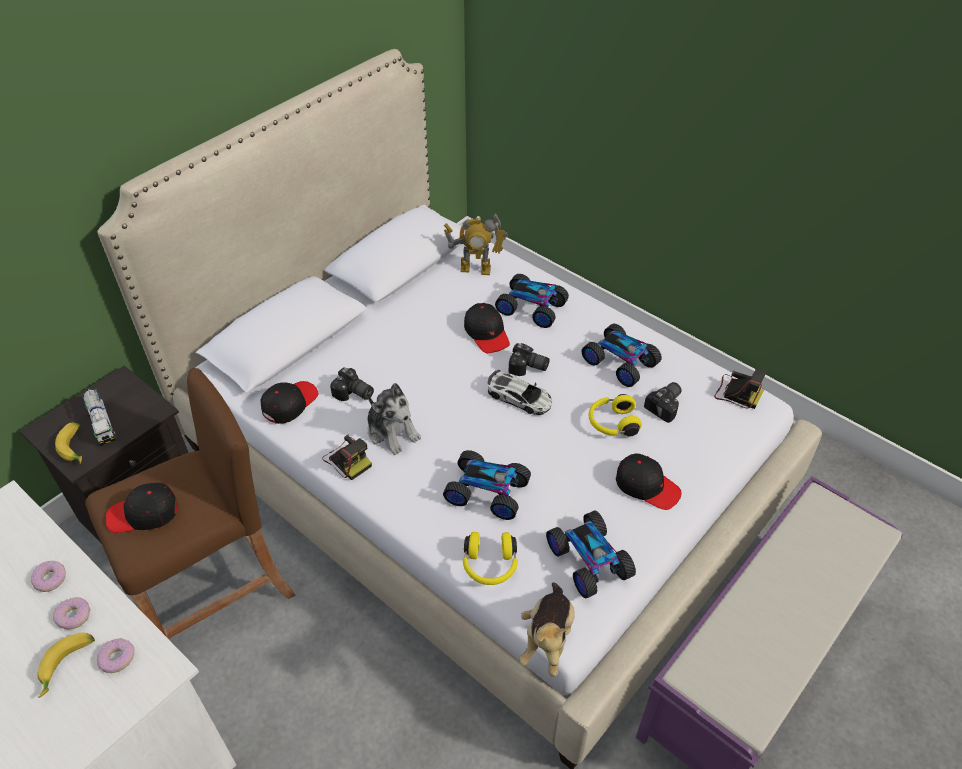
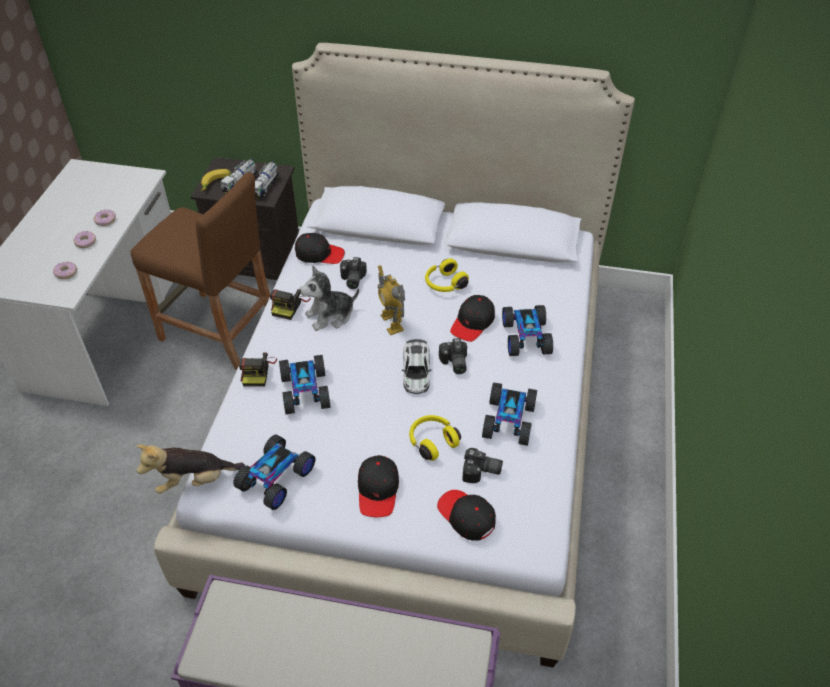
camera: 60 degrees right, 0 degrees up
banana [37,632,95,698] -> none
black cap [105,483,178,533] -> black cap moved to [437,490,496,541]
plush toy [367,383,421,455] -> plush toy turned 45 degrees clockwise [299,266,359,331]
toy robot [444,213,508,275] -> toy robot moved to [378,265,405,335]
yellow headphones [463,532,518,585] -> yellow headphones moved to [425,258,469,292]
camera [714,369,767,409] -> camera moved to [239,352,277,386]
none -> toy truck [255,161,279,199]

